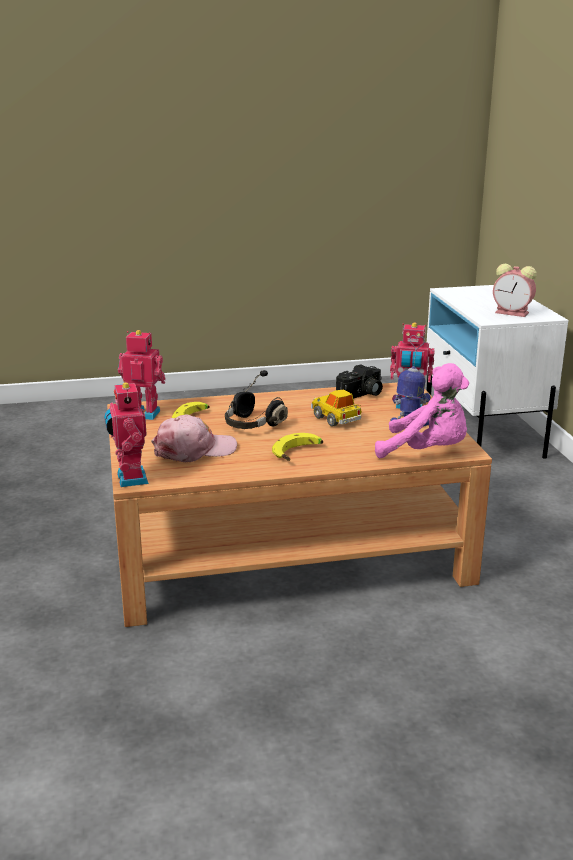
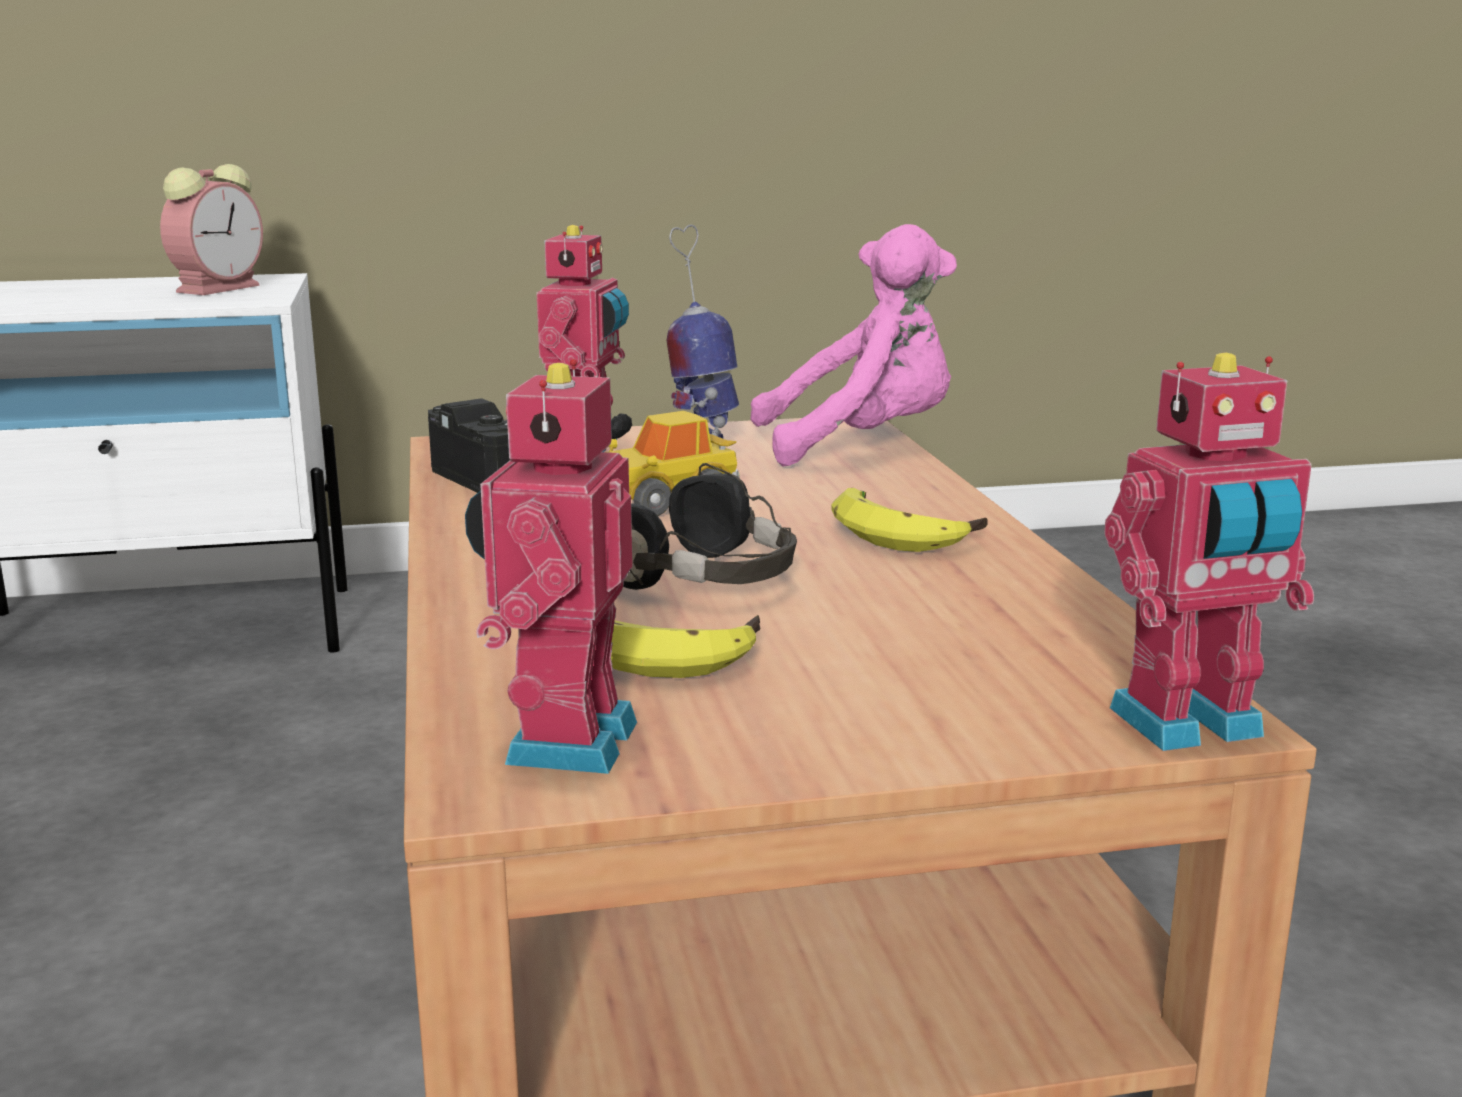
camera: 90 degrees left, 5 degrees down
pink cap [151,415,237,463] -> none
pink plush toy [375,363,469,458] -> pink plush toy turned 60 degrees clockwise [750,224,957,466]

